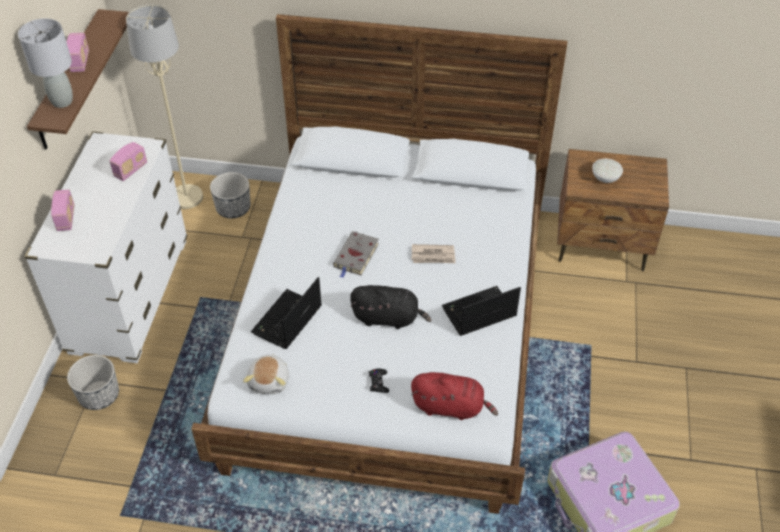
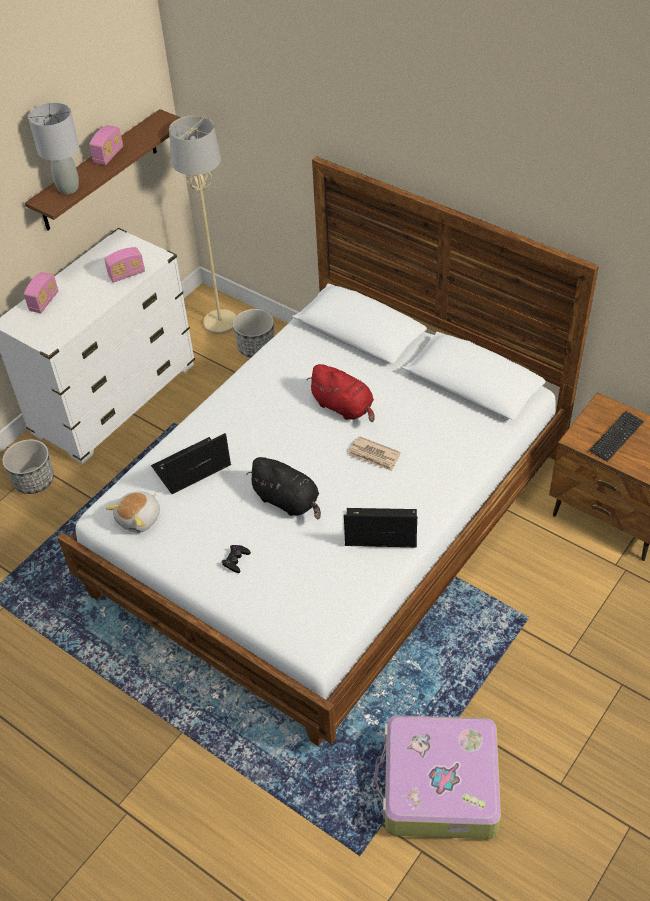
camera: 30 degrees right, 0 degrees up
grey book [333,231,379,278] -> none
red plush toy [411,372,498,420] -> red plush toy moved to [307,364,375,422]
white bowl [592,159,623,183] -> keyboard [590,411,644,462]

